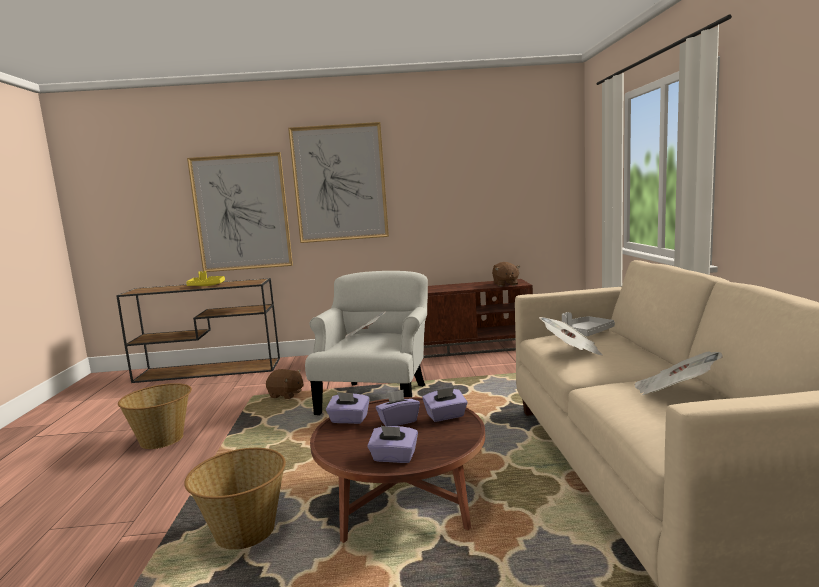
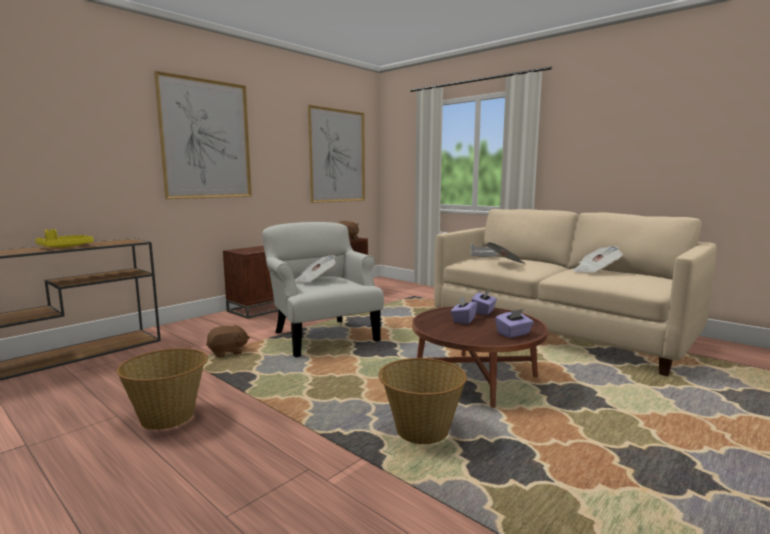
camera: 45 degrees left, 0 degrees up
picture [187,152,293,272] -> picture moved to [308,105,365,203]
purple tissue box [326,392,369,424] -> none

